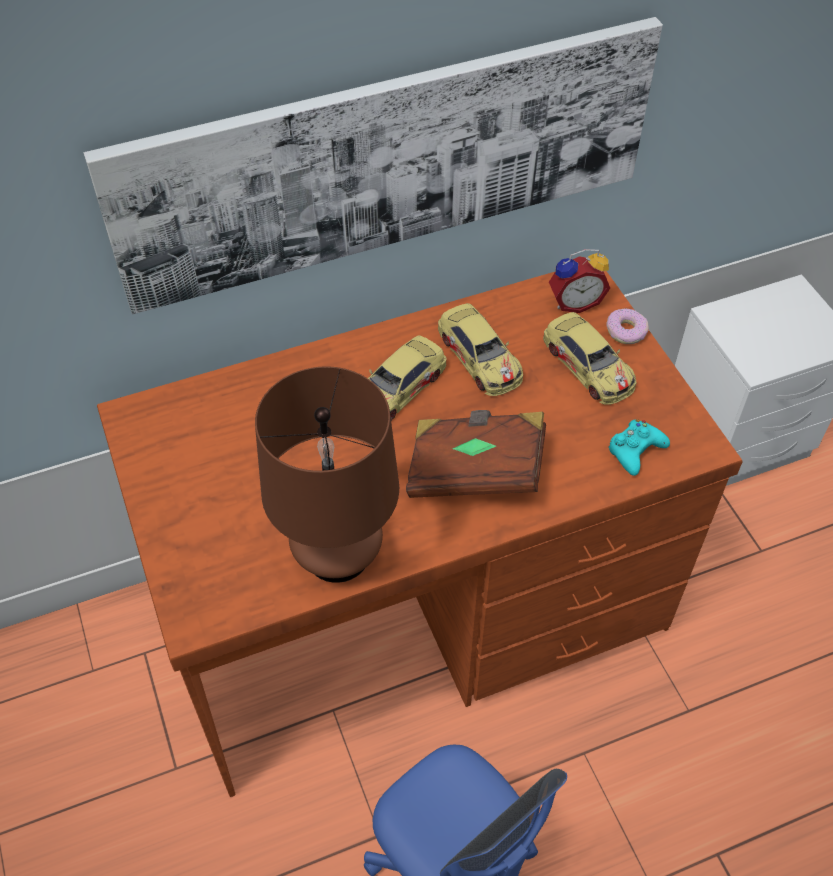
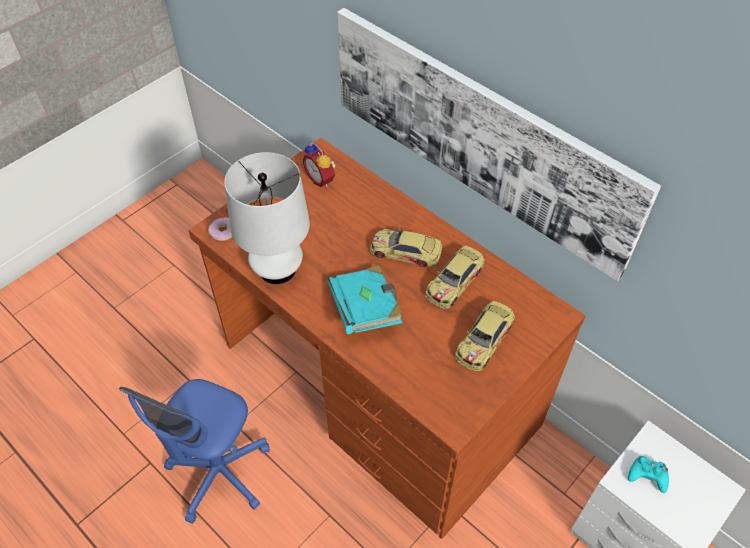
camera: 65 degrees right, 0 degrees up
brown table lamp [255,367,399,583] -> white table lamp [224,152,310,284]
brown book [406,410,546,498] -> turquoise book [328,266,402,334]
alarm clock [549,249,610,313] -> alarm clock moved to [302,142,335,187]
donut [606,308,649,344] -> donut moved to [208,218,232,241]
turquoise game controller [608,419,670,476] -> turquoise game controller moved to [628,456,669,493]

